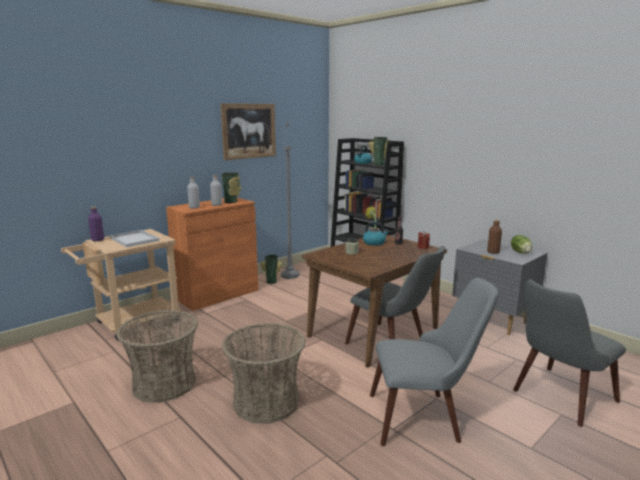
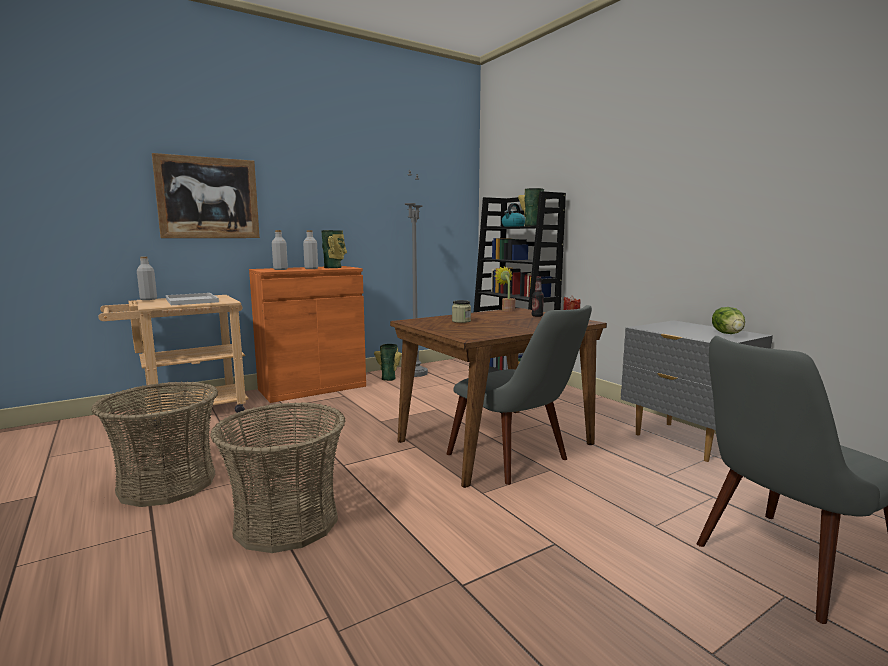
camera: 10 degrees right, 5 degrees down
purple bottle [88,207,104,241] -> grey bottle [137,256,157,300]
picture [220,103,276,160] -> picture moved to [152,153,260,238]
kettle [363,222,390,246] -> none
grey chair [370,278,499,446] -> none
brown bottle [487,219,502,254] -> none

